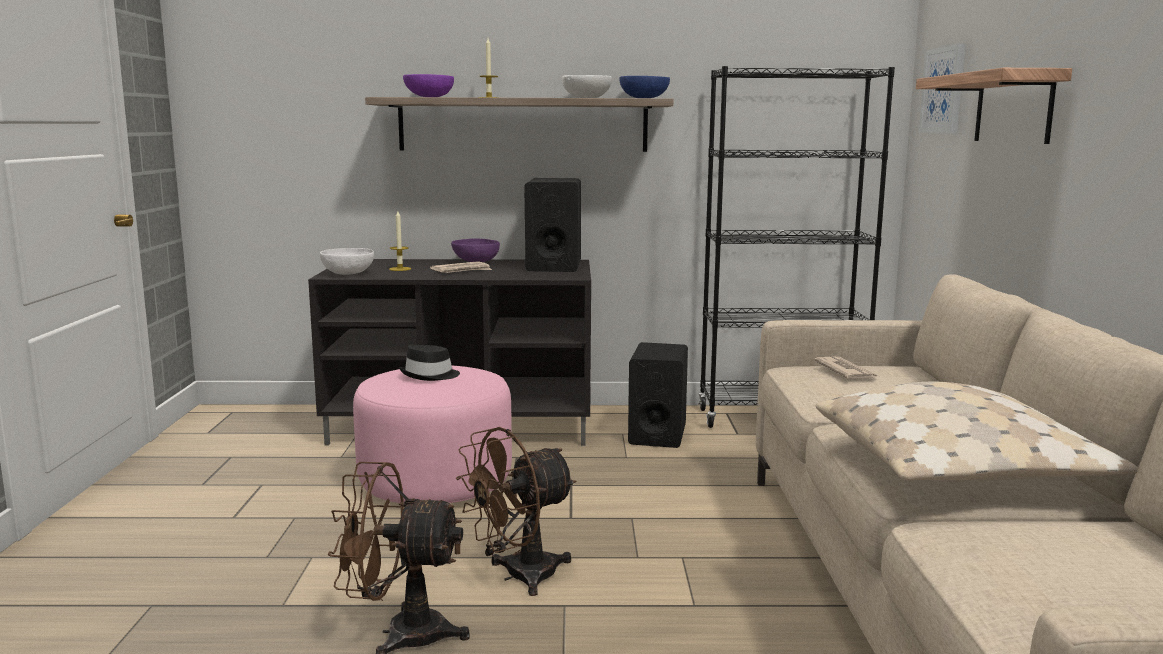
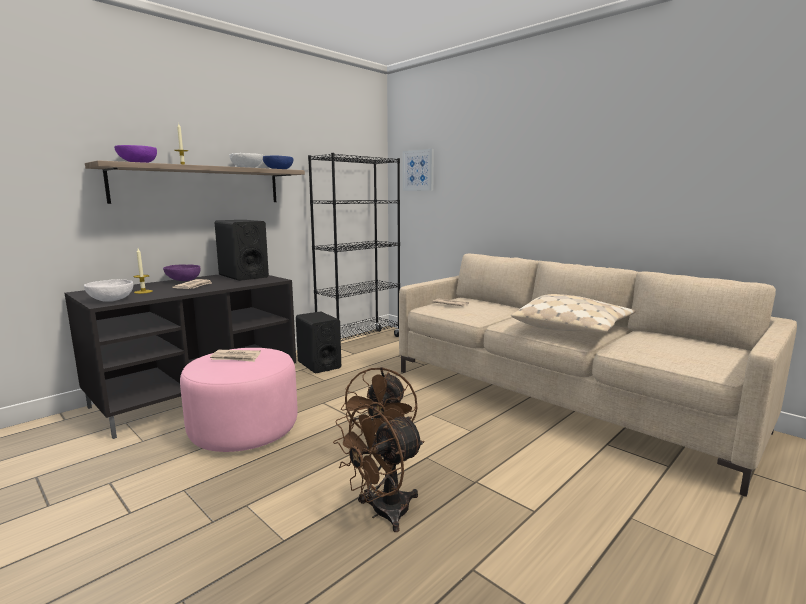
camera: 45 degrees left, 0 degrees up
black hat [399,345,460,381] -> newspaper [210,350,261,362]
shelf [916,68,1072,144] -> none

